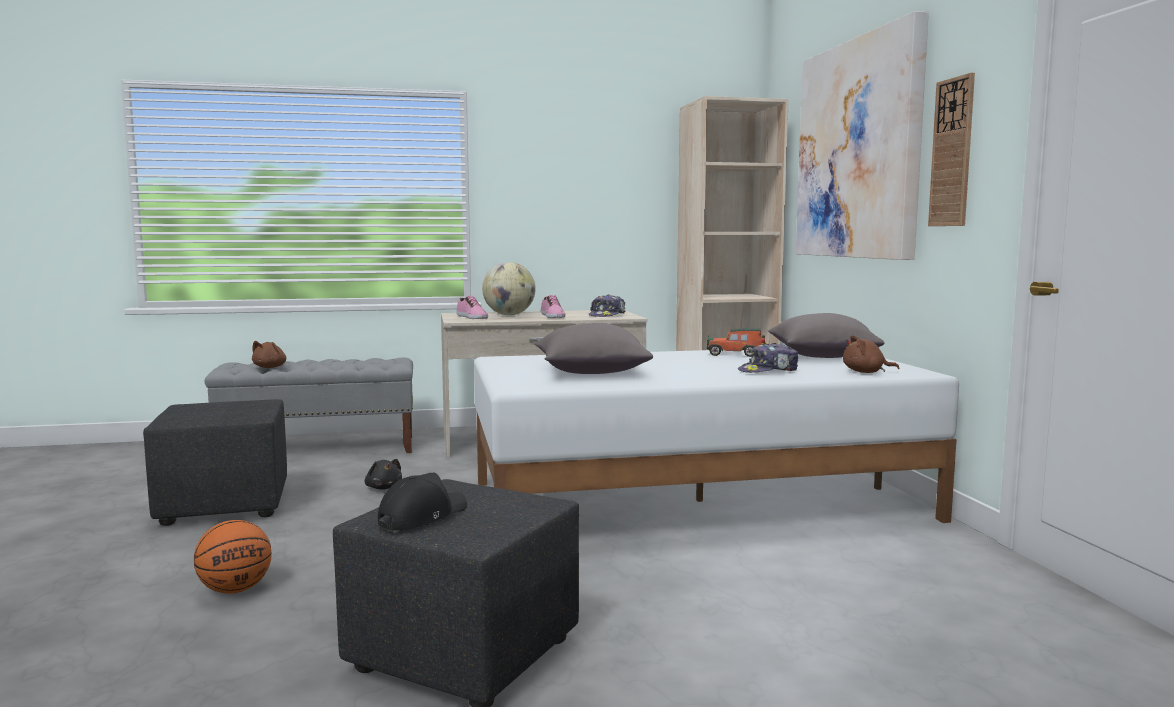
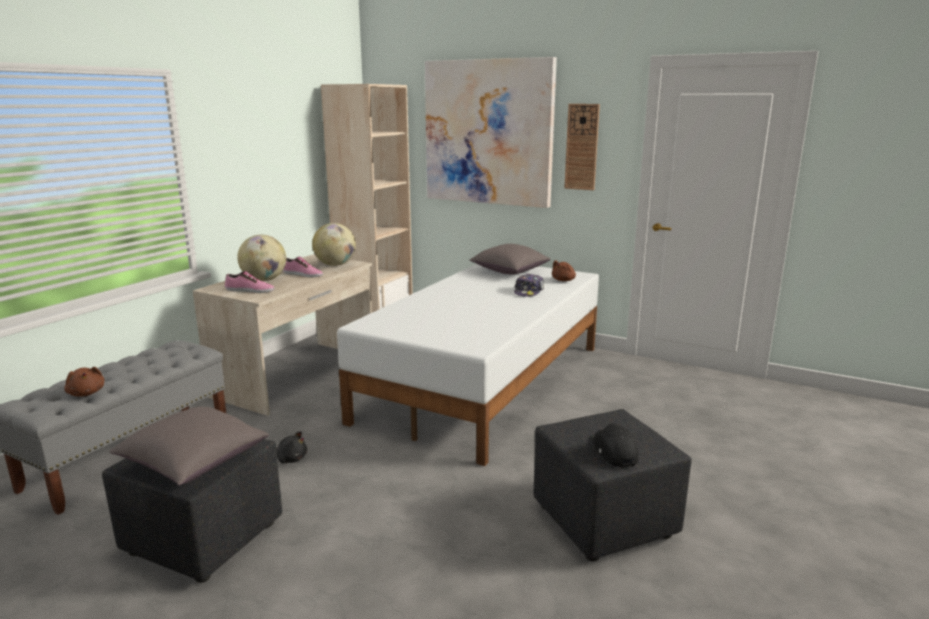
camera: 50 degrees left, 10 degrees up
basketball [194,520,271,594] -> none
grey pillow [535,323,653,374] -> grey pillow moved to [109,406,269,485]
cap [589,294,625,317] -> globe [312,223,356,266]
toy car [707,328,767,357] -> none

